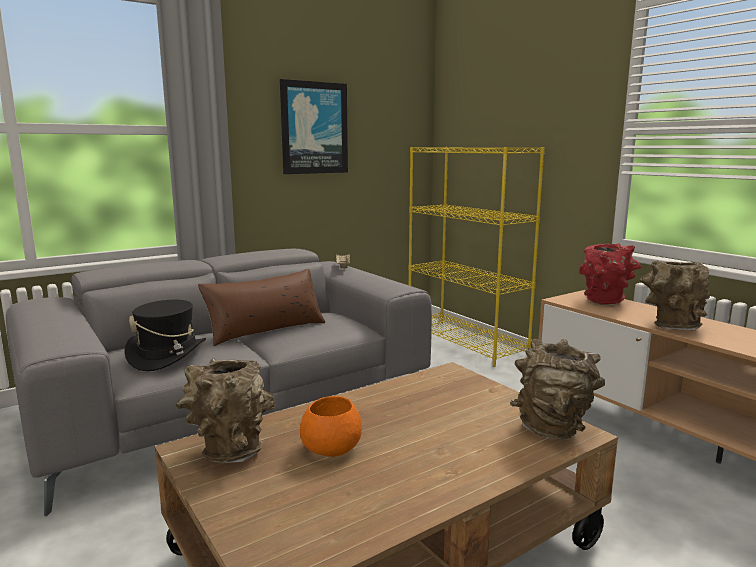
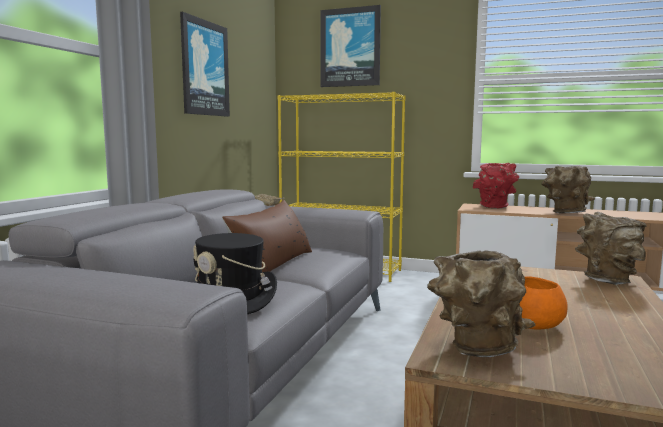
camera: 35 degrees left, 5 degrees down
none -> picture [320,5,381,87]

